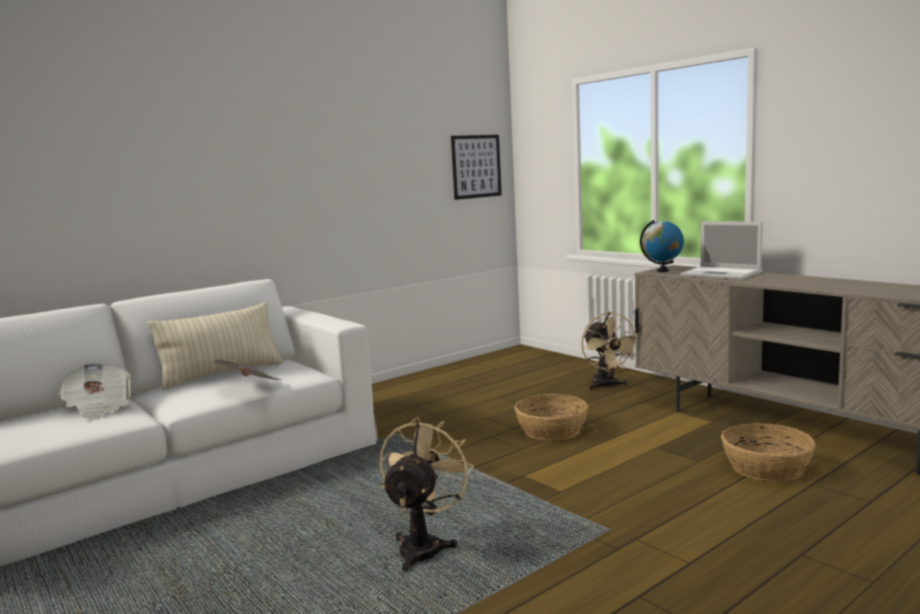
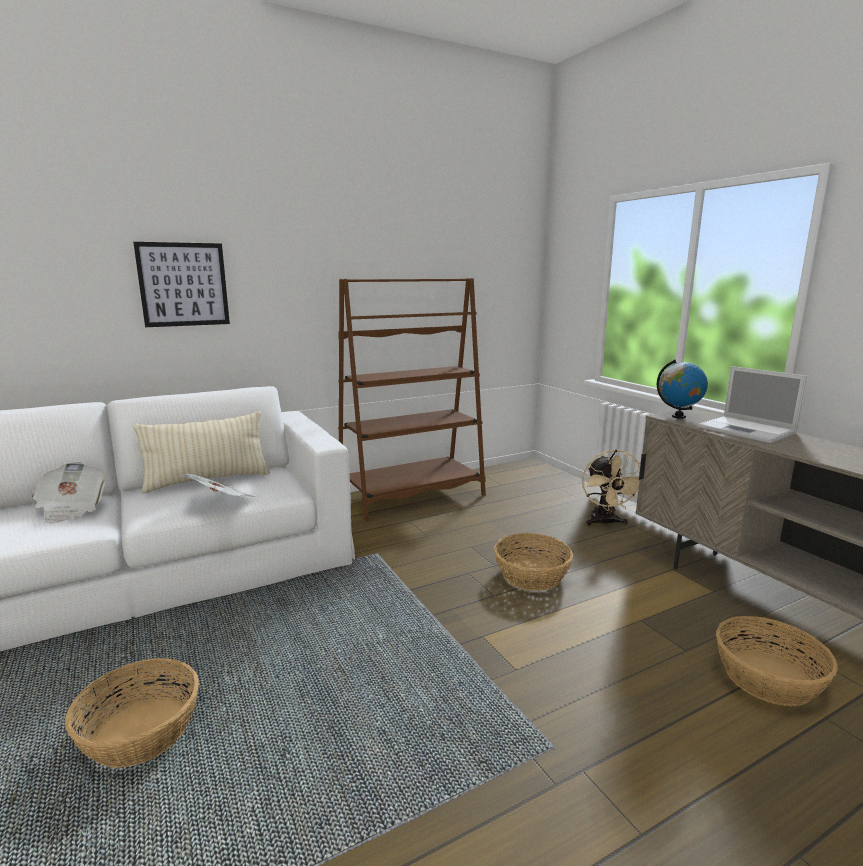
camera: 10 degrees right, 5 degrees up
beige fan [380,417,474,572] -> none
picture [451,135,502,200] -> picture moved to [133,242,230,327]
none -> basket [65,658,199,768]
none -> brown bookcase [338,278,486,521]

